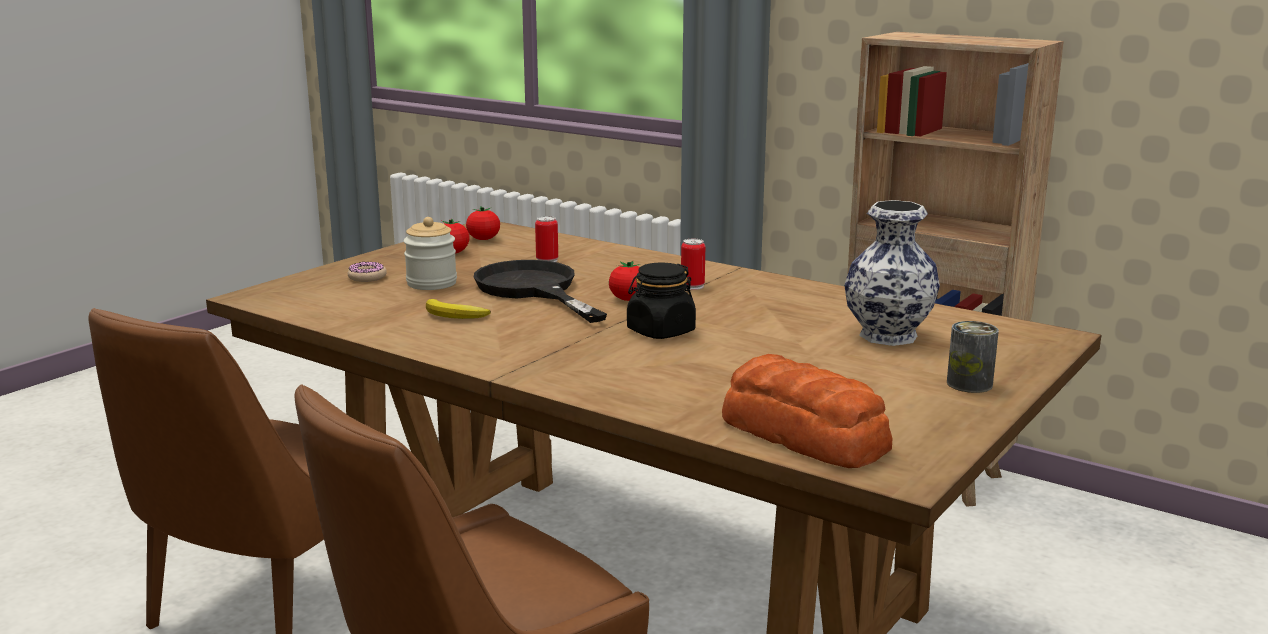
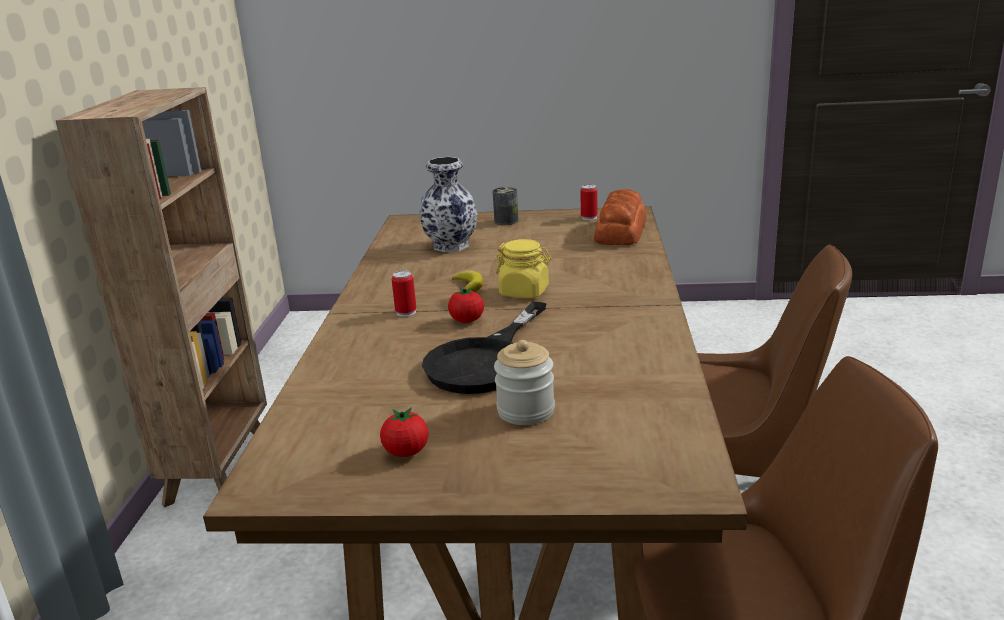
camera: 120 degrees left, 5 degrees up
donut [348,262,387,282] -> none
banana [426,299,491,319] -> banana moved to [452,271,483,292]
tomato [466,207,500,240] -> none
can [535,216,558,262] -> can moved to [580,184,598,220]
black jar [627,262,696,339] -> yellow jar [496,239,552,298]

